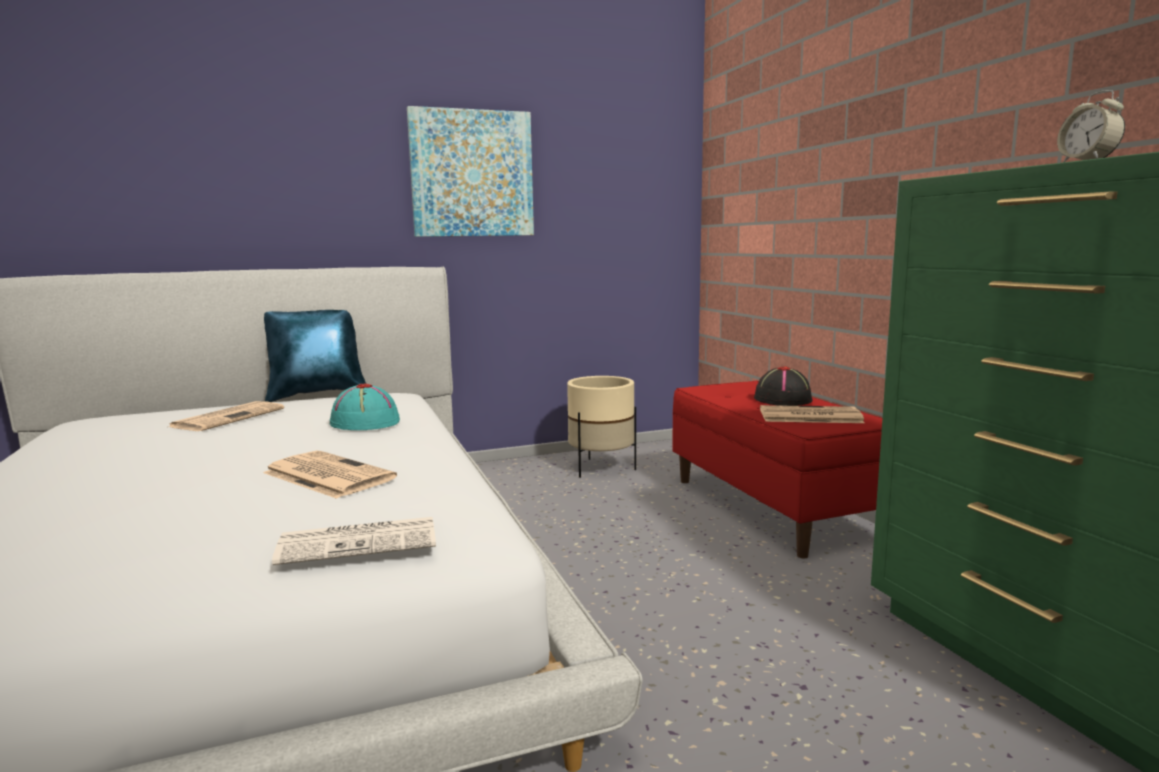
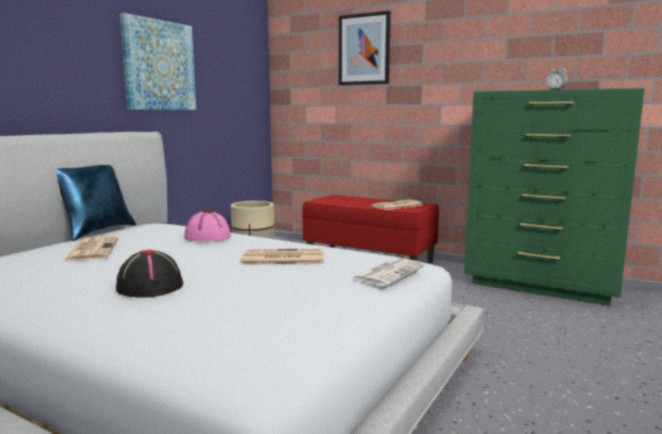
camera: 40 degrees left, 0 degrees up
turquoise hat [330,384,400,430] -> pink hat [184,210,231,242]
black hat [754,367,813,406] -> black hat moved to [116,249,183,298]
none -> picture [339,11,391,85]

